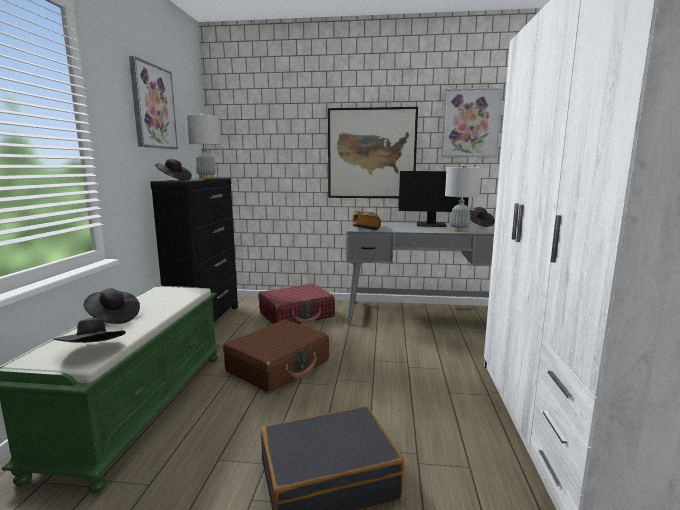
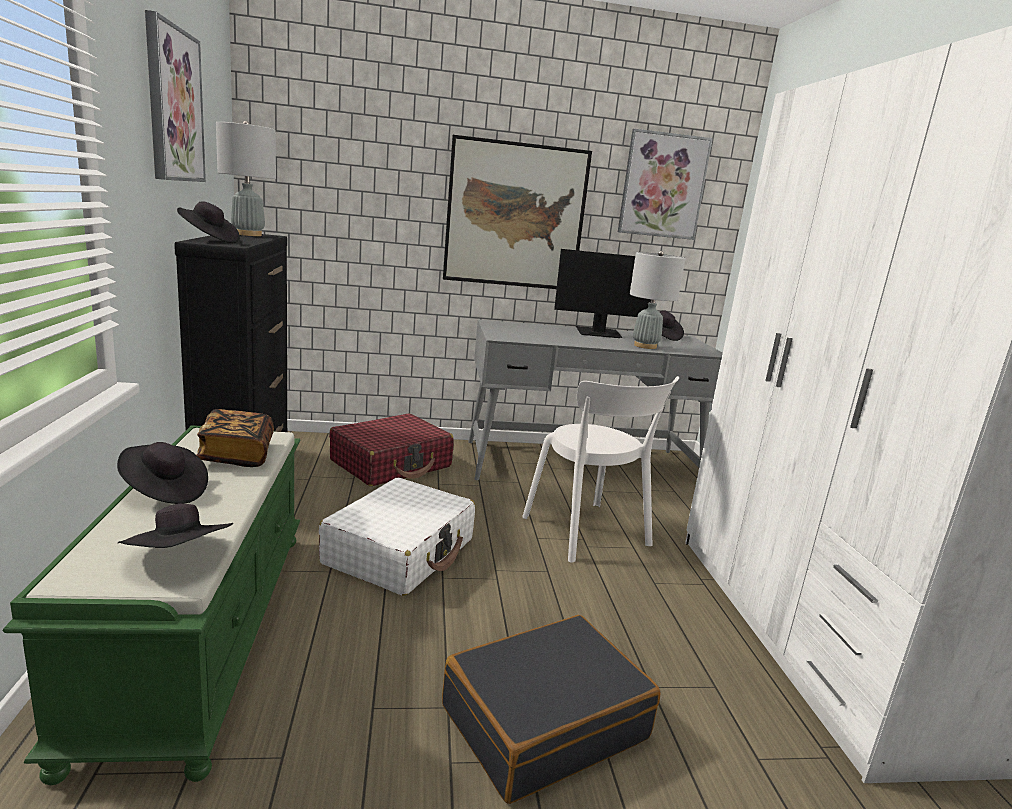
camera: 15 degrees left, 5 degrees up
brown suitcase [223,320,329,392] -> white suitcase [319,478,475,596]
book [352,211,381,230] -> book moved to [197,409,274,467]
none -> white chair [522,376,679,563]

